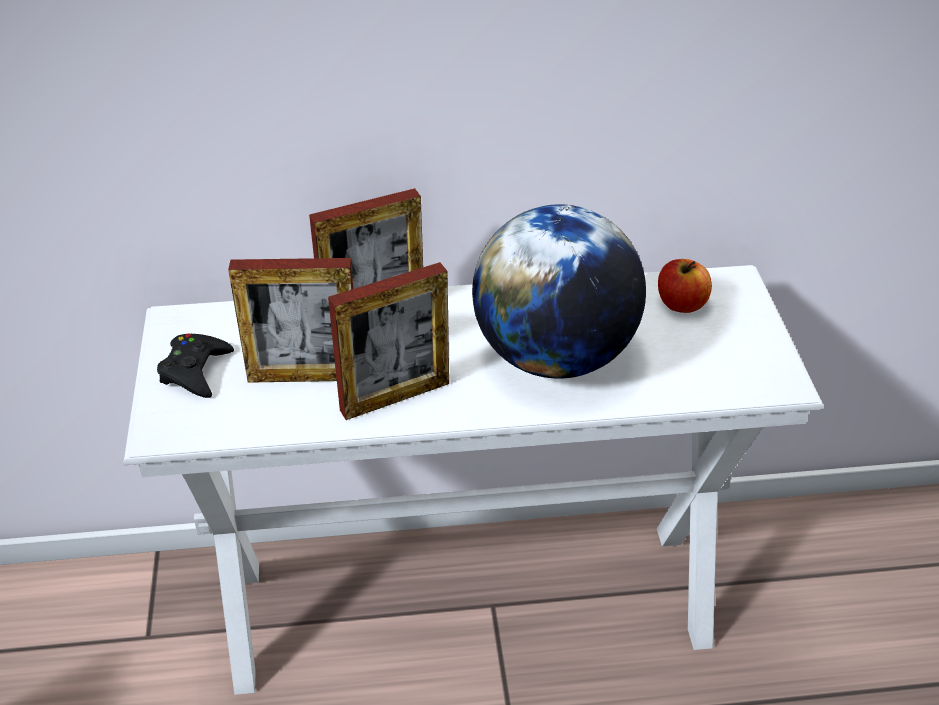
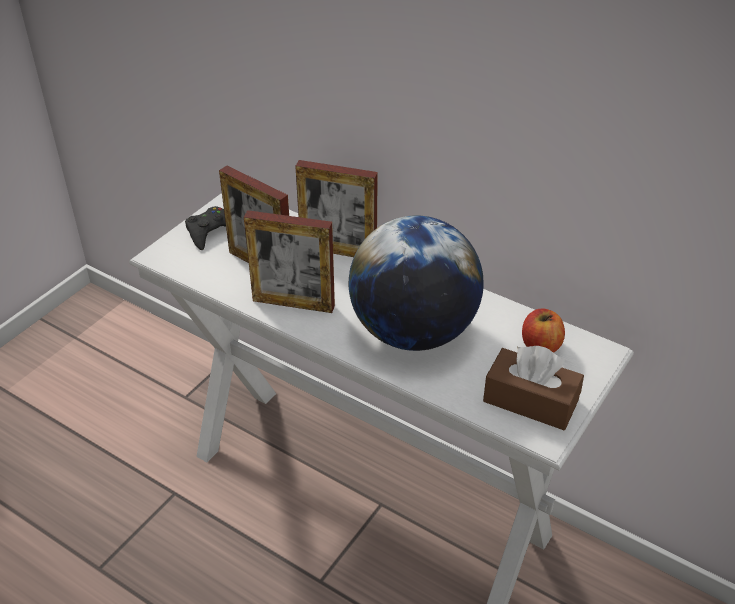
camera: 40 degrees right, 0 degrees up
none -> brown tissue box [483,346,584,430]

